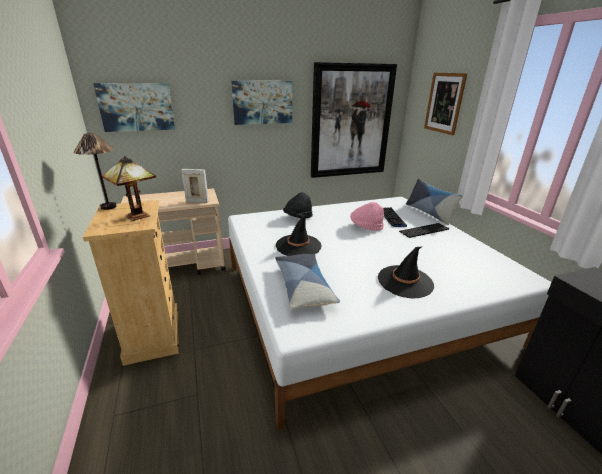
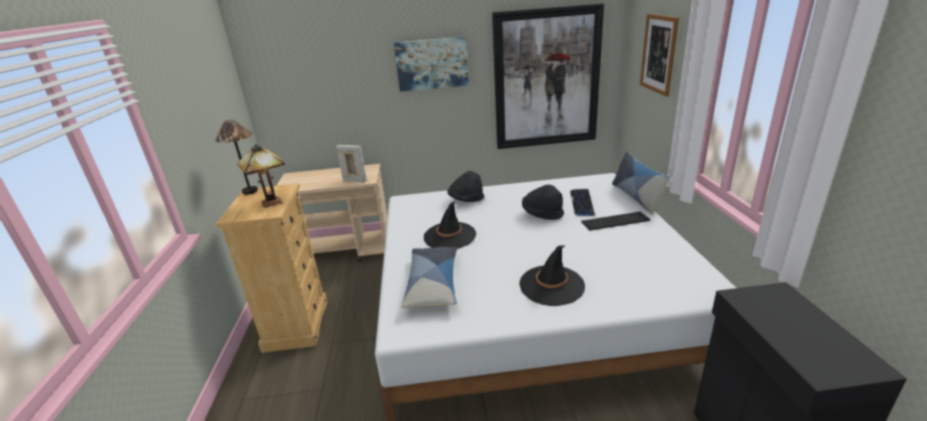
camera: 15 degrees right, 0 degrees up
picture [93,83,175,132] -> none
pink hat [350,202,384,231] -> black hat [522,184,564,220]

